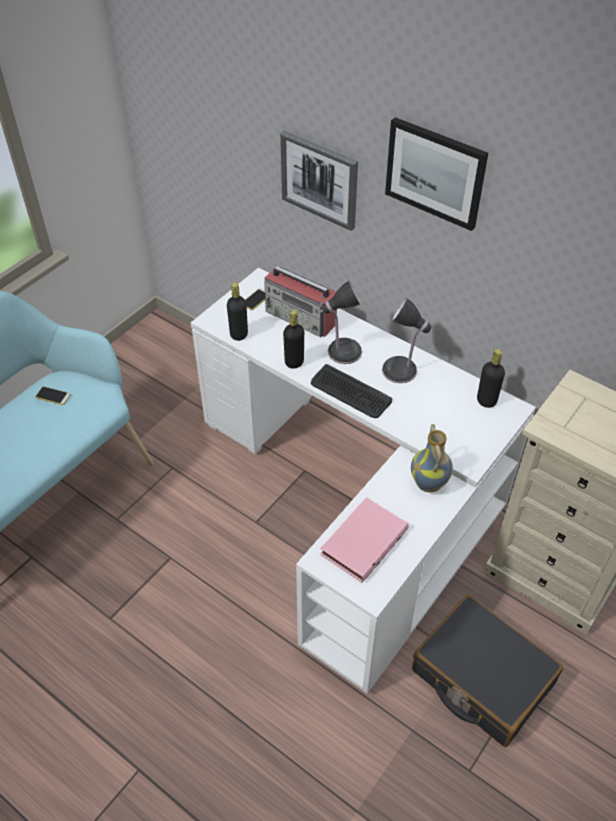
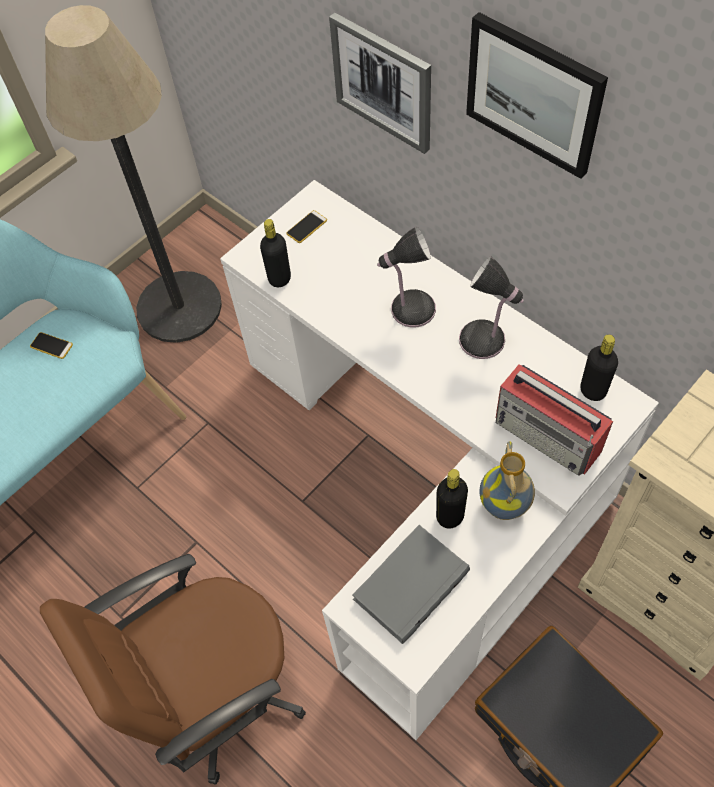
camera: 10 degrees right, 10 degrees up
radio [264,266,337,337] -> radio moved to [496,364,613,476]
black bottle [283,310,304,369] -> black bottle moved to [436,469,468,528]
keyboard [311,364,392,418] -> none
pink book [320,497,409,583] -> grey book [352,525,470,644]
none -> brown office chair [40,554,306,785]
none -> floor lamp [45,5,222,343]

